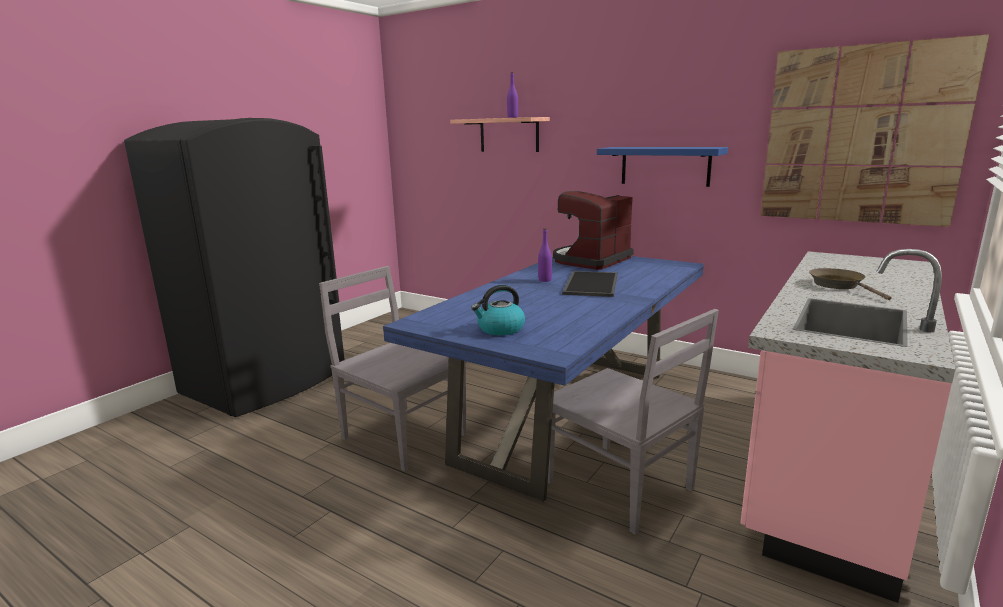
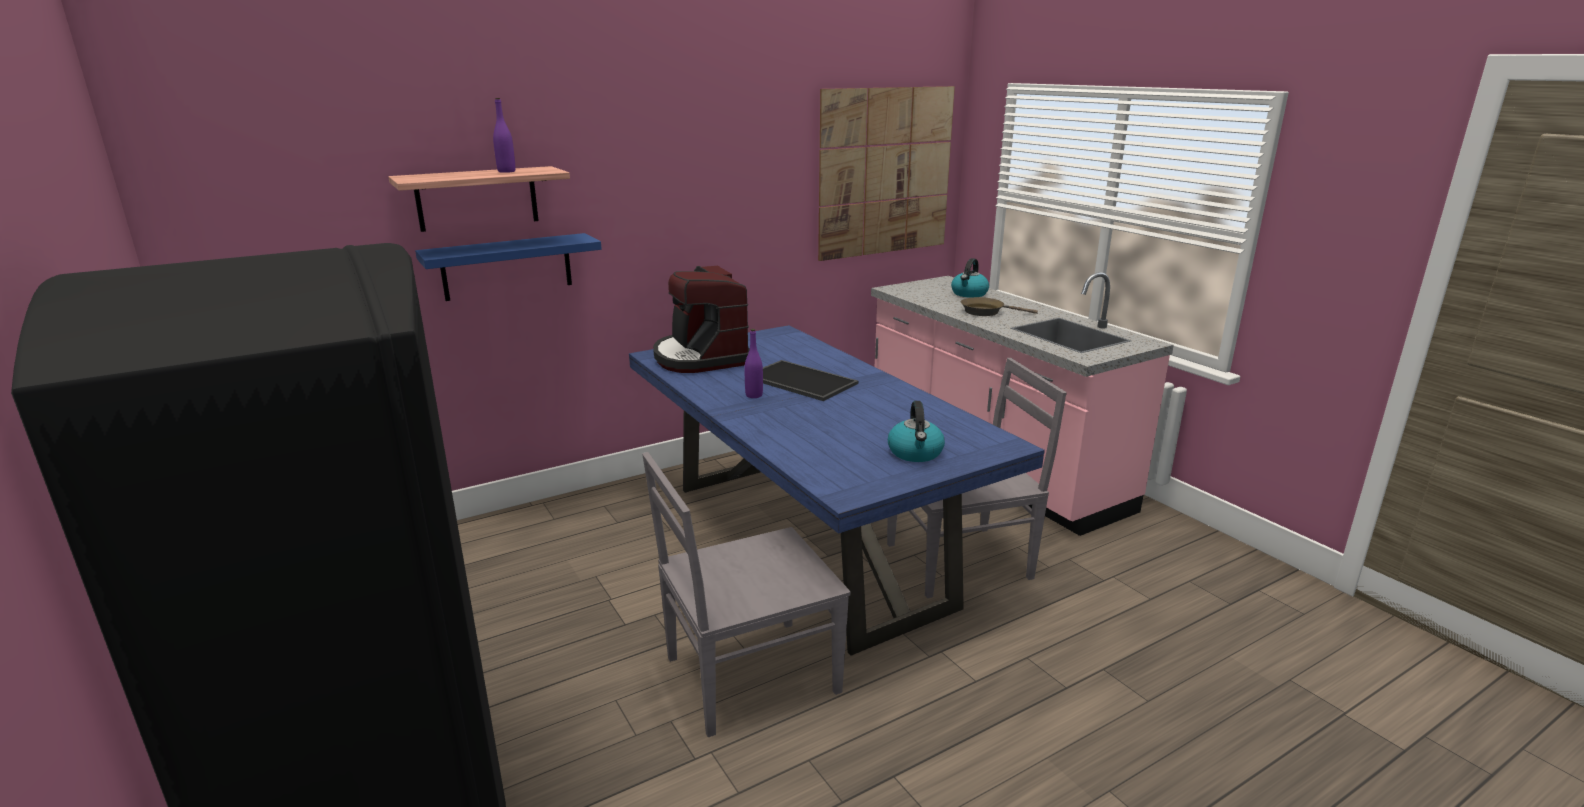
camera: 65 degrees left, 5 degrees up
blue shelf [597,147,728,187] -> blue shelf moved to [415,233,602,301]
none -> kettle [951,258,989,298]

